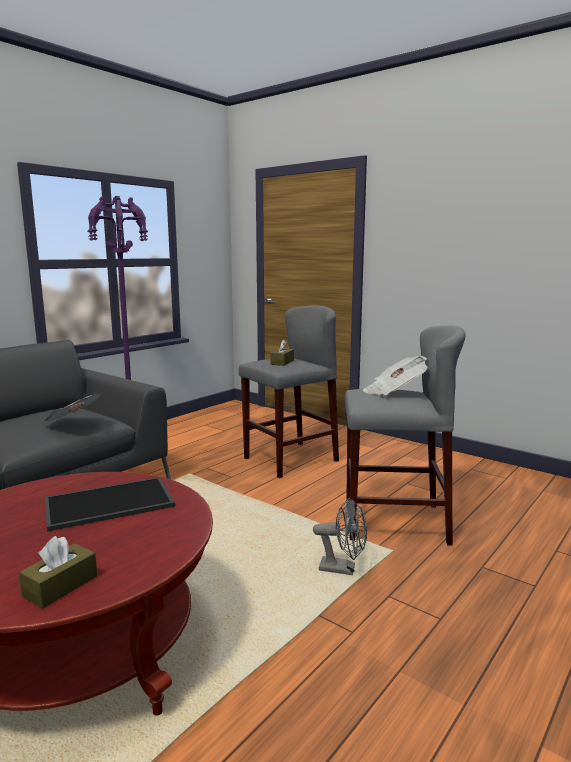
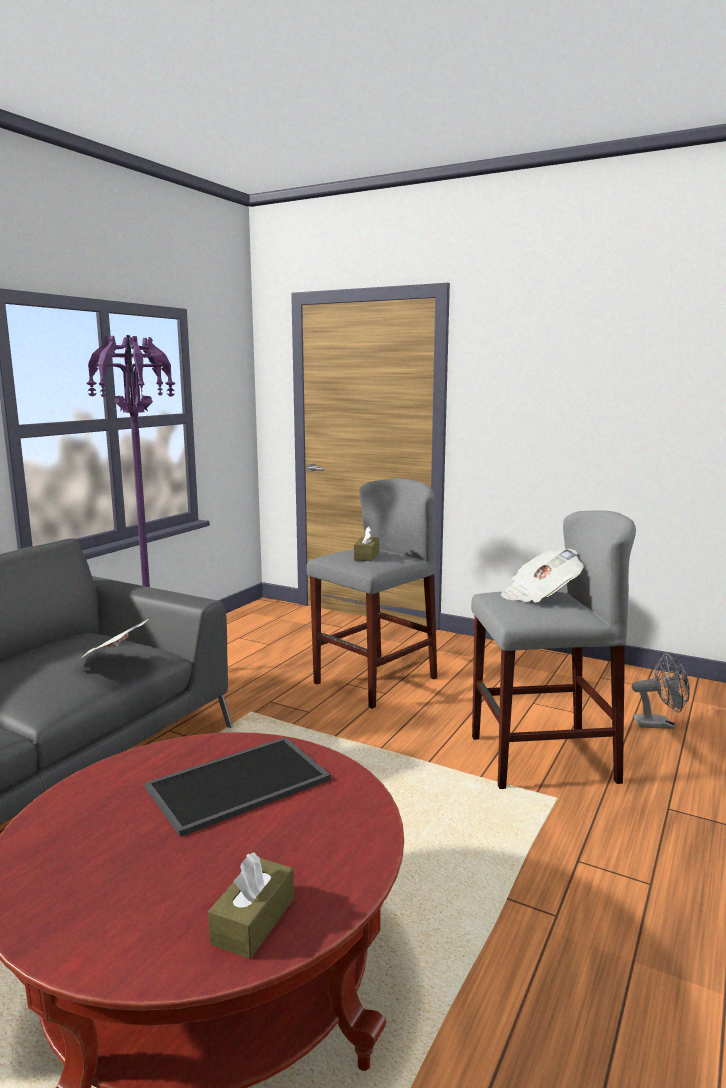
camera: 10 degrees left, 0 degrees up
grey fan [313,498,367,575] -> grey fan moved to [632,653,690,729]

